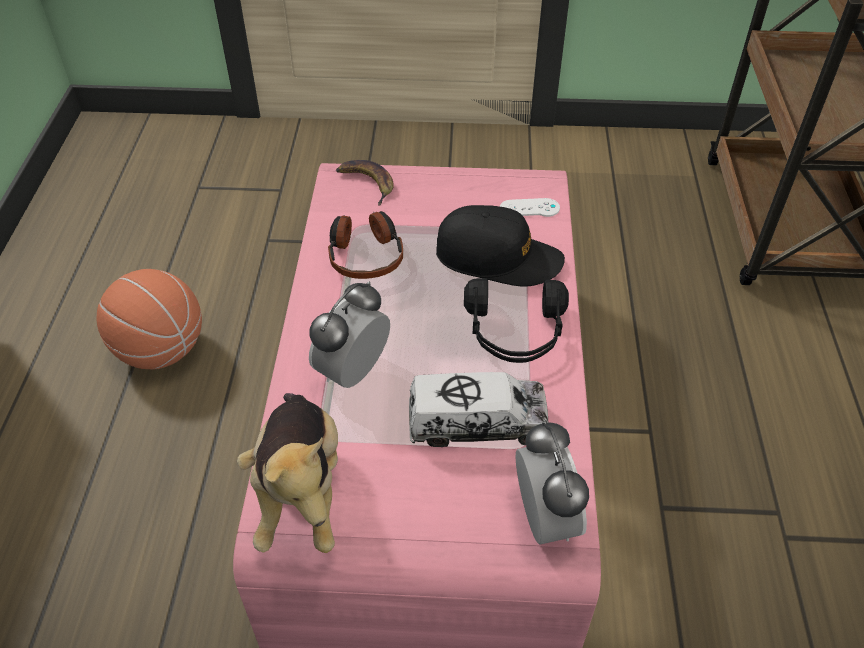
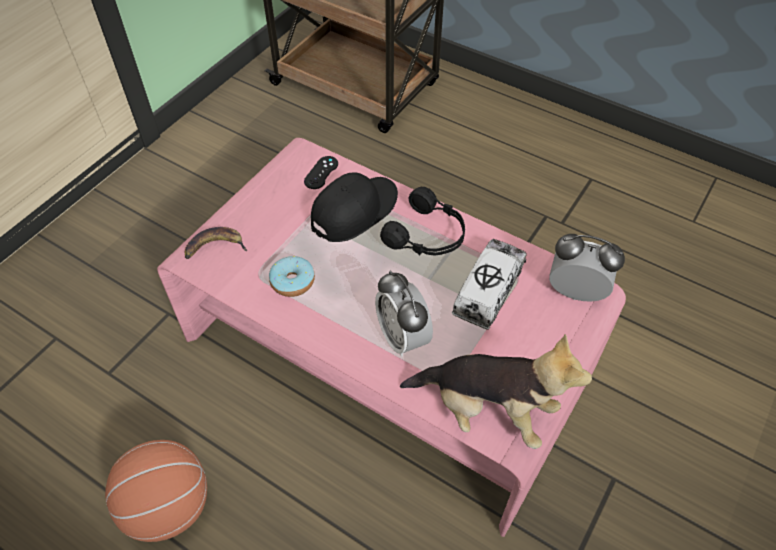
camera: 60 degrees left, 5 degrees up
headphones [328,211,403,279] -> donut [269,256,315,297]
white game controller [499,198,560,217] -> black game controller [304,156,338,189]

